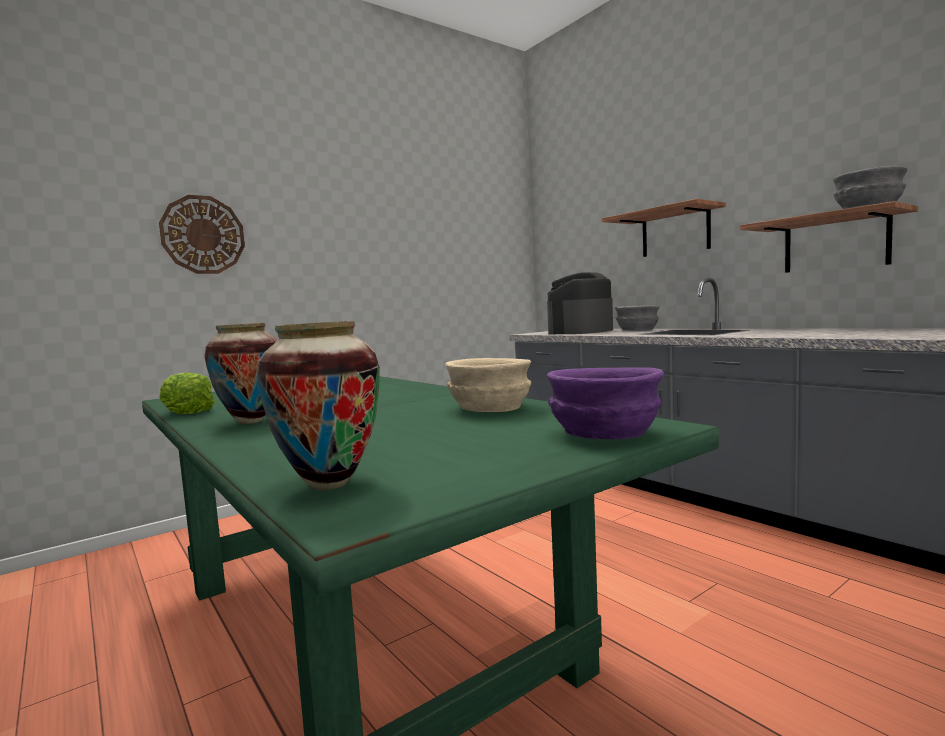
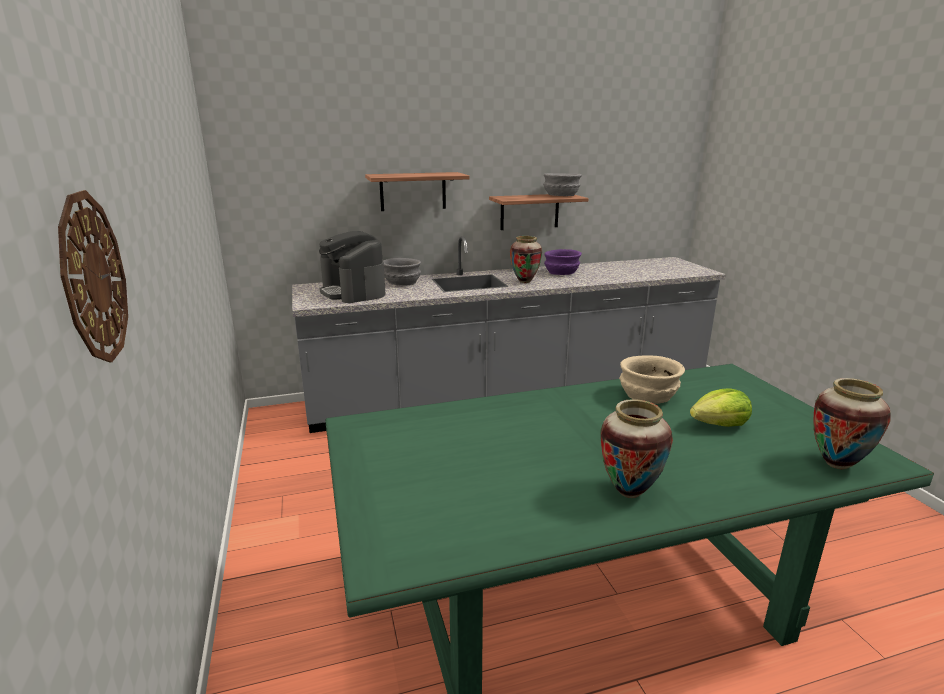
camera: 70 degrees left, 15 degrees up
lettuce [159,372,215,414] -> lettuce moved to [690,388,752,427]
purple bowl [547,367,664,439] -> purple bowl moved to [544,249,582,275]
none -> vase [510,236,542,283]

